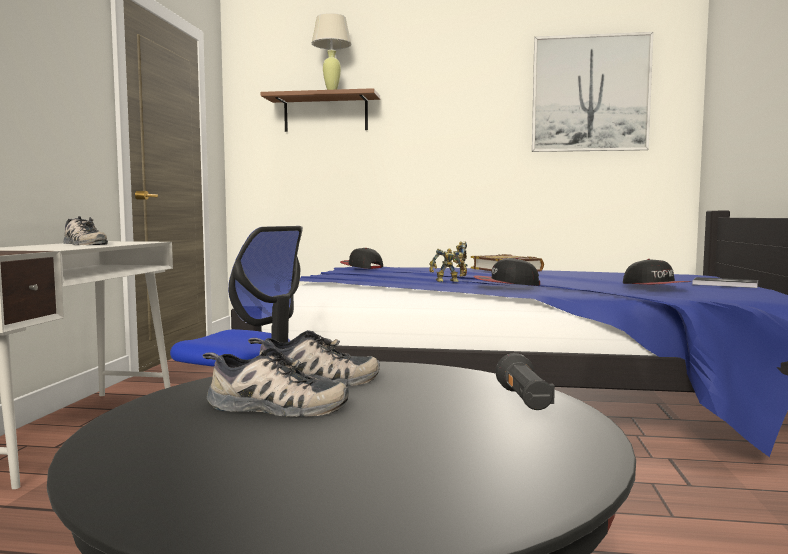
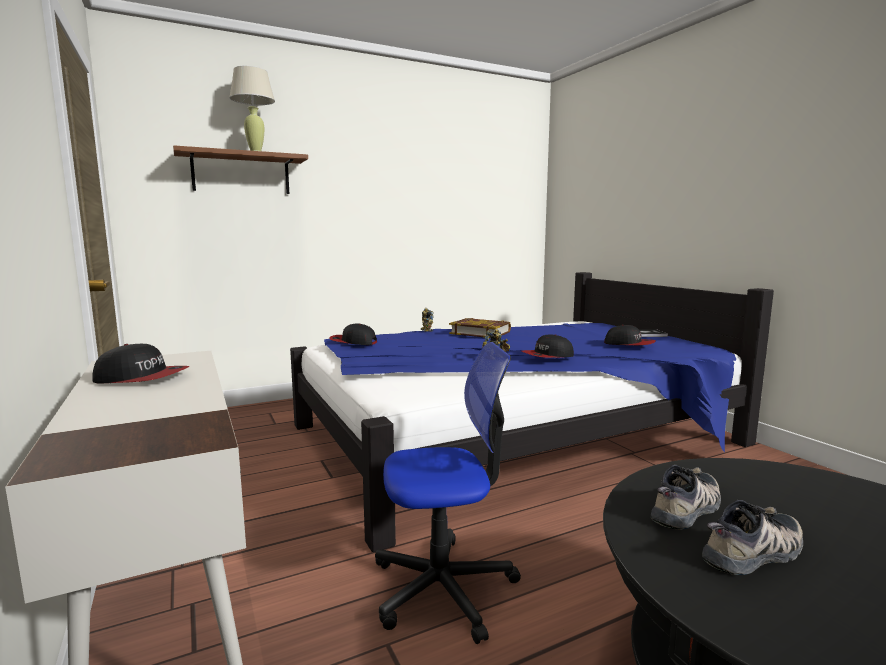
camera: 35 degrees left, 5 degrees up
shoe [63,216,108,245] -> cap [92,344,190,384]
black flashlight [495,353,555,410] -> none
picture [532,32,653,152] -> none

